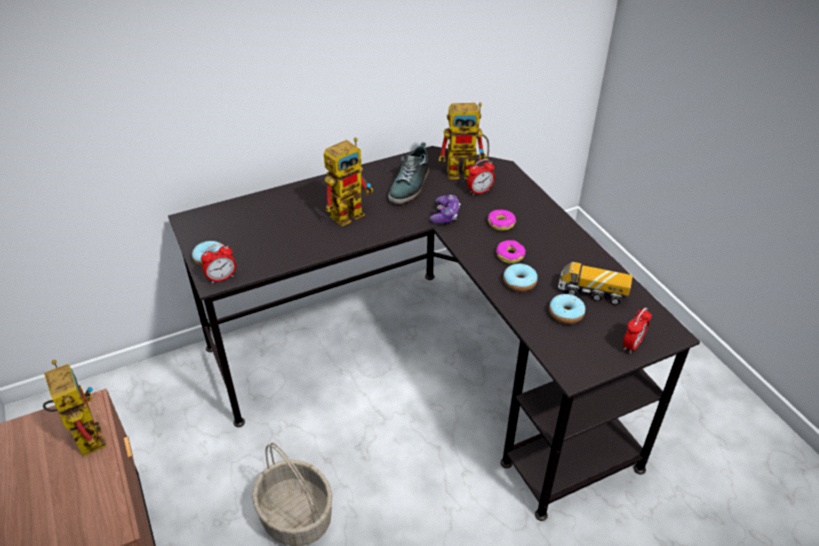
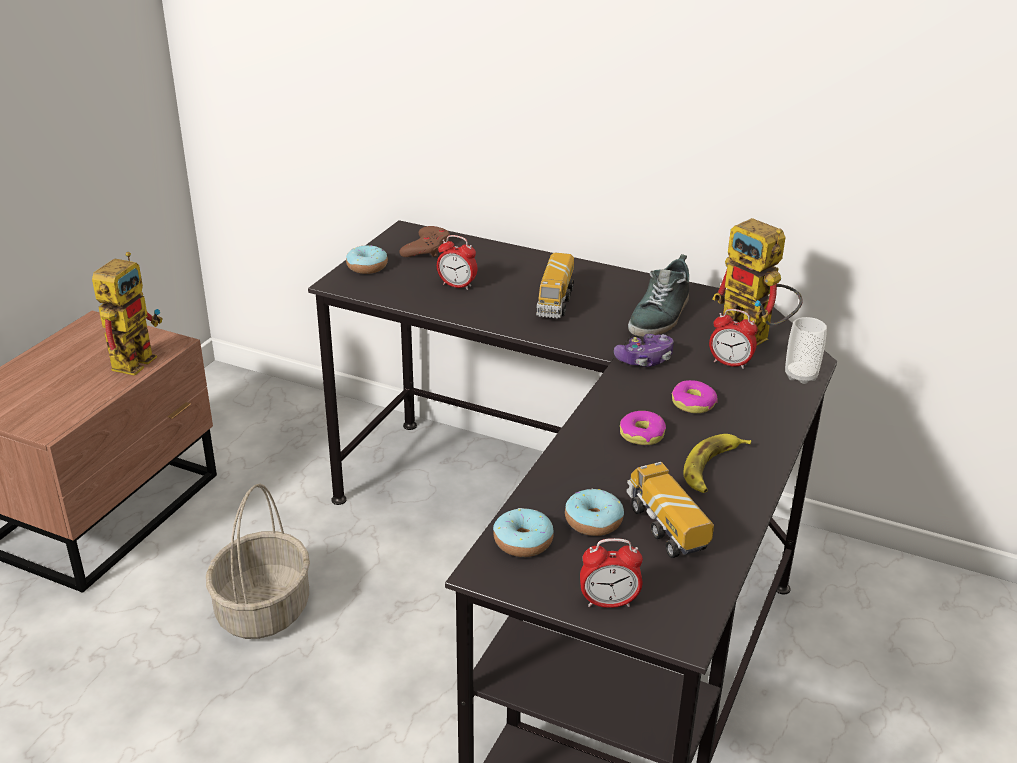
camera: 50 degrees right, 10 degrees down
alarm clock [201,244,236,284] -> alarm clock moved to [437,235,477,290]
toy robot [324,138,373,226] -> toy truck [536,253,574,319]
shoe [388,142,429,204] -> shoe turned 45 degrees counterclockwise [628,254,690,337]
donut [503,264,538,292] -> donut moved to [493,508,554,557]
none -> brown game controller [399,226,450,257]
none -> banana [683,434,751,493]
none -> cup [785,317,827,384]

